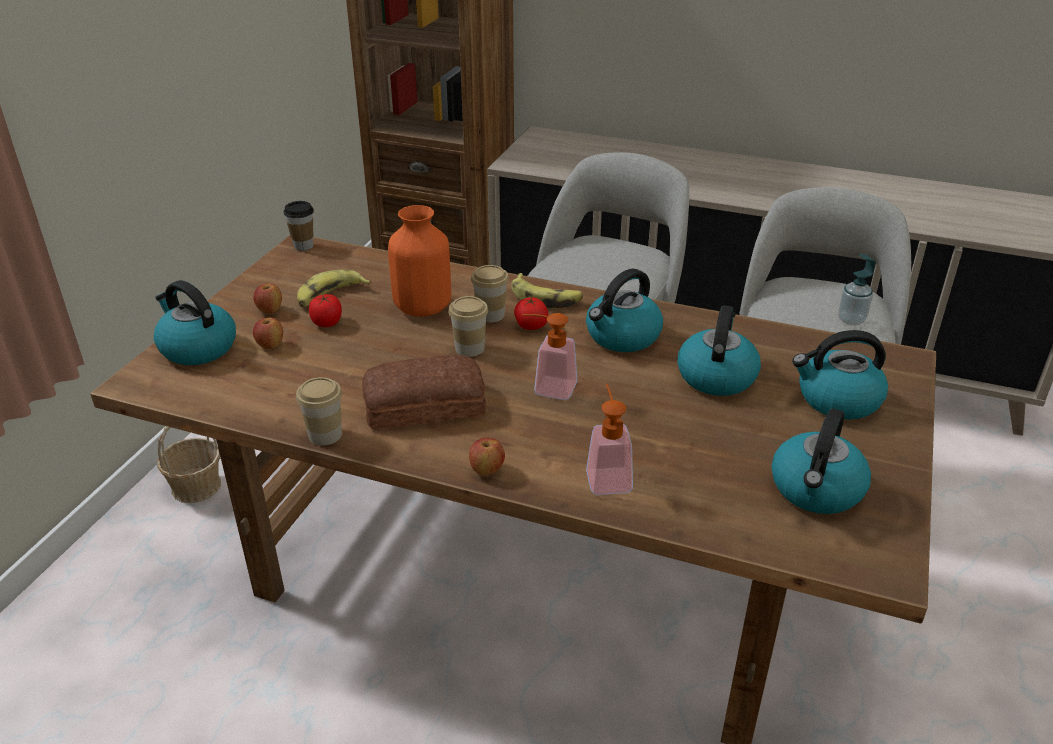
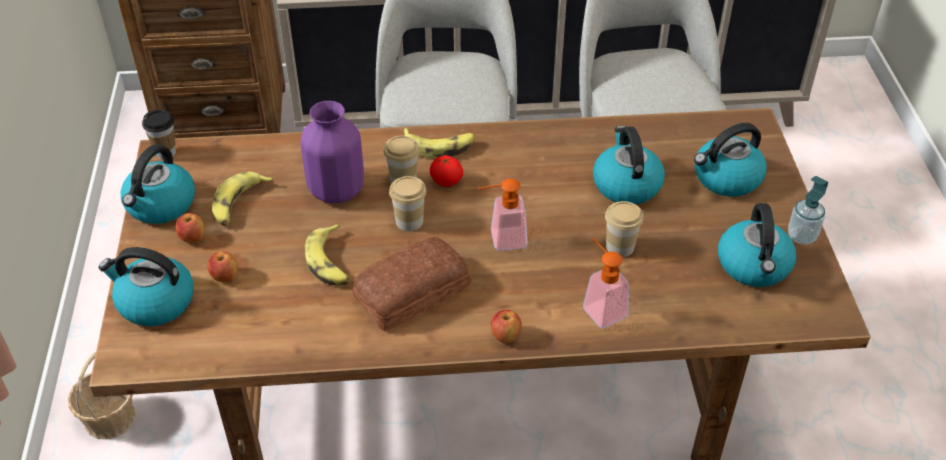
camera: 25 degrees left, 10 degrees up
cup [296,377,342,445] -> cup moved to [605,201,644,257]
tomato [309,294,342,327] -> none
orange vase [388,205,451,317] -> purple vase [300,101,364,203]
kettle [586,269,663,352] -> kettle moved to [120,145,195,224]
soap dispenser [838,254,876,326] -> soap dispenser moved to [788,176,828,245]
none -> banana [305,224,350,286]

